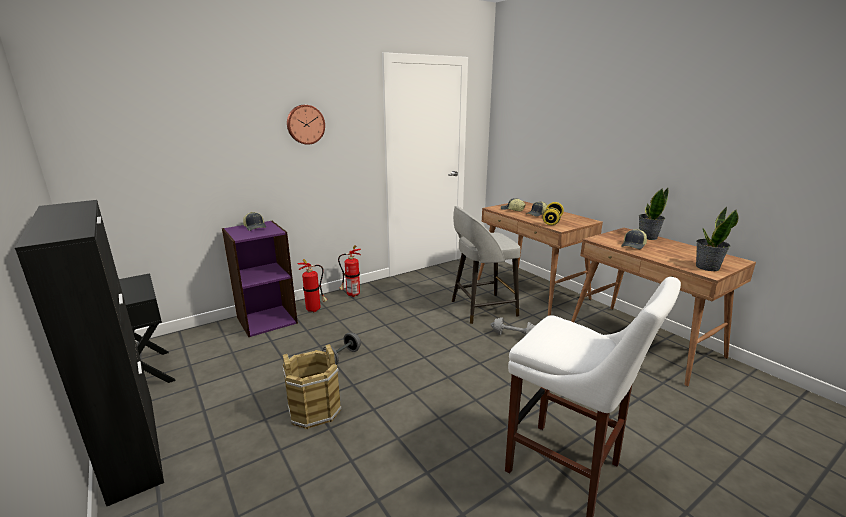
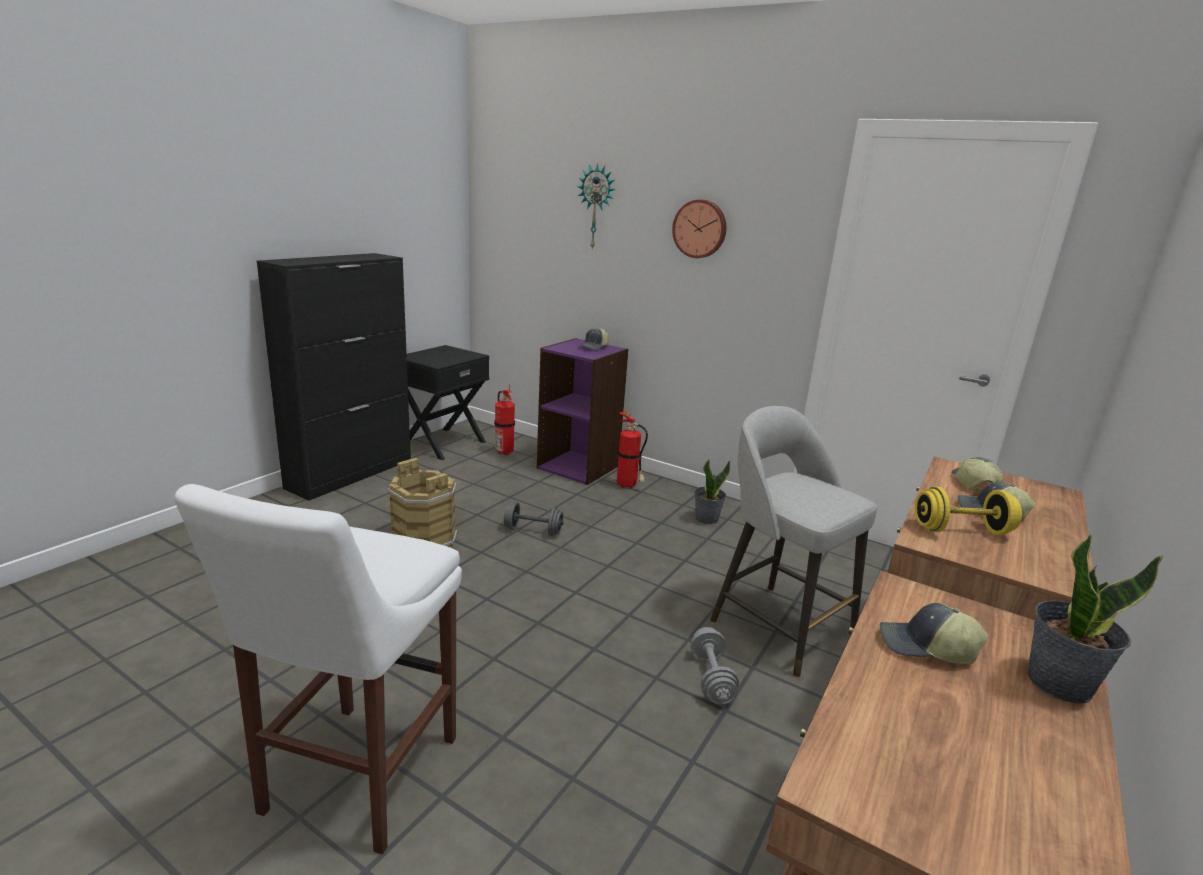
camera: 65 degrees right, 0 degrees up
fire extinguisher [338,245,361,297] -> fire extinguisher moved to [494,385,515,455]
potted plant [696,207,739,271] -> potted plant moved to [694,459,731,525]
none -> wall clock [577,163,616,250]

